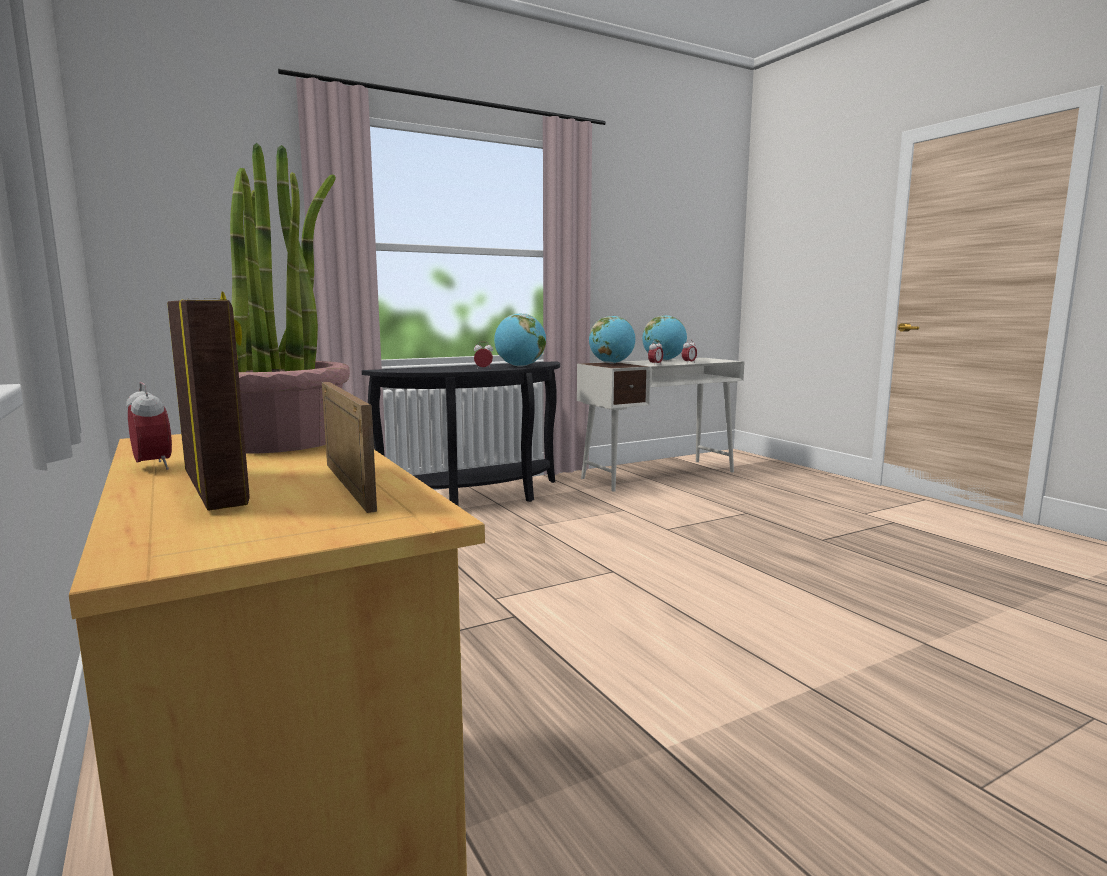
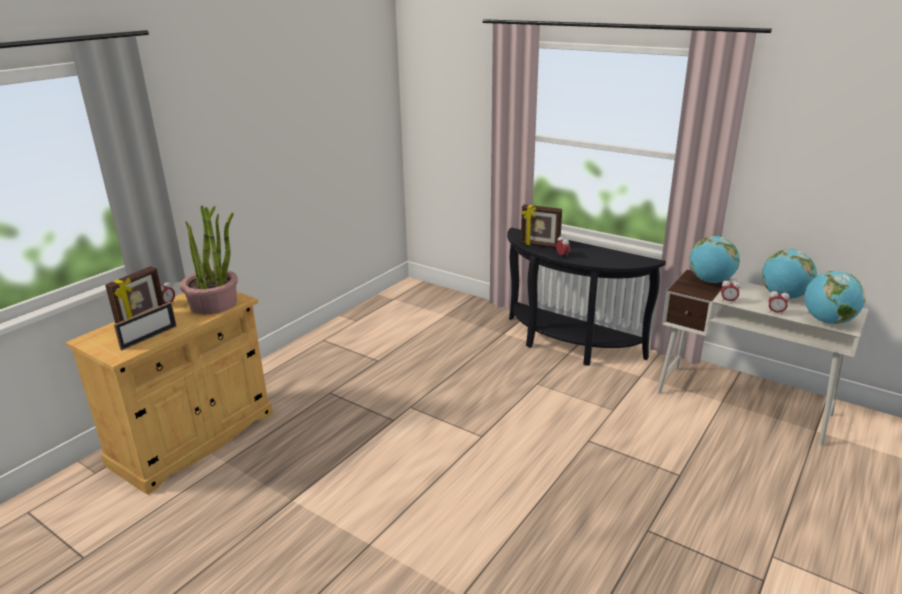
camera: 65 degrees right, 15 degrees up
globe [494,313,546,367] -> globe moved to [804,271,866,324]
none -> picture frame [521,204,562,248]

